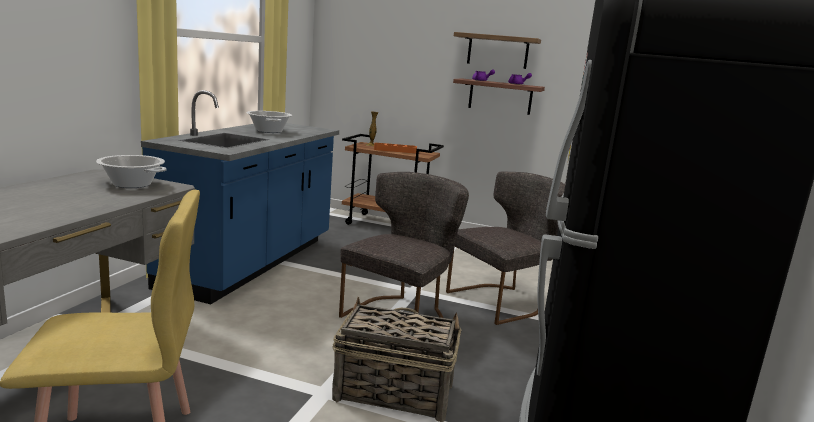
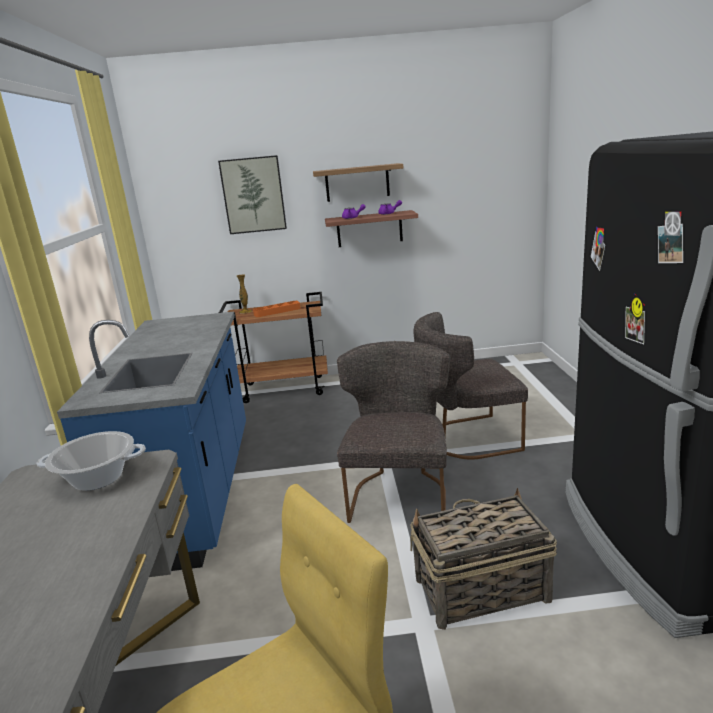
camera: 20 degrees left, 5 degrees up
cooking pot [246,111,292,133] -> none
grey chair [446,172,565,325] -> grey chair turned 135 degrees counterclockwise [414,312,528,460]
none -> picture [218,155,287,234]

